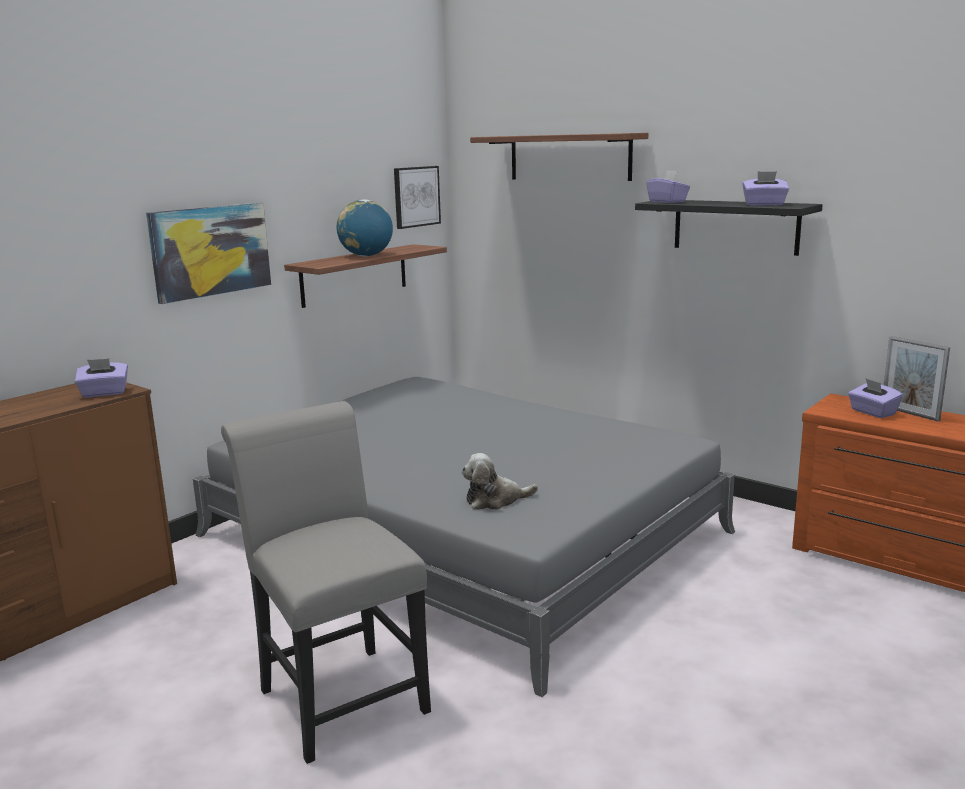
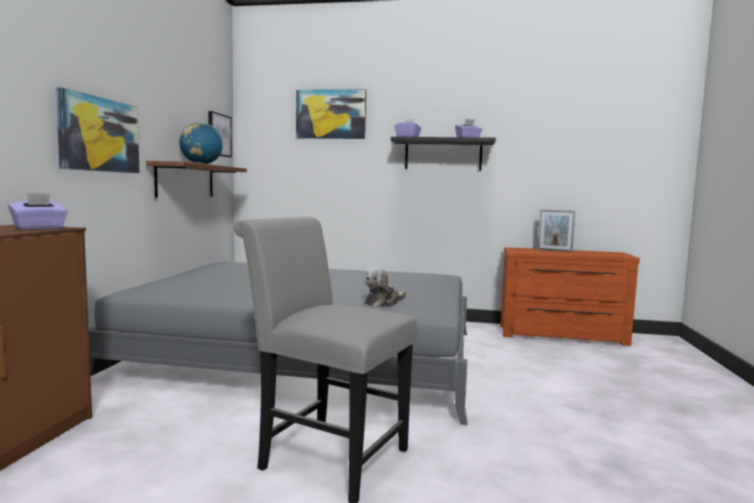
camera: 30 degrees left, 10 degrees down
shelf [470,133,648,181] -> picture [296,89,366,139]
purple tissue box [848,378,903,418] -> none

